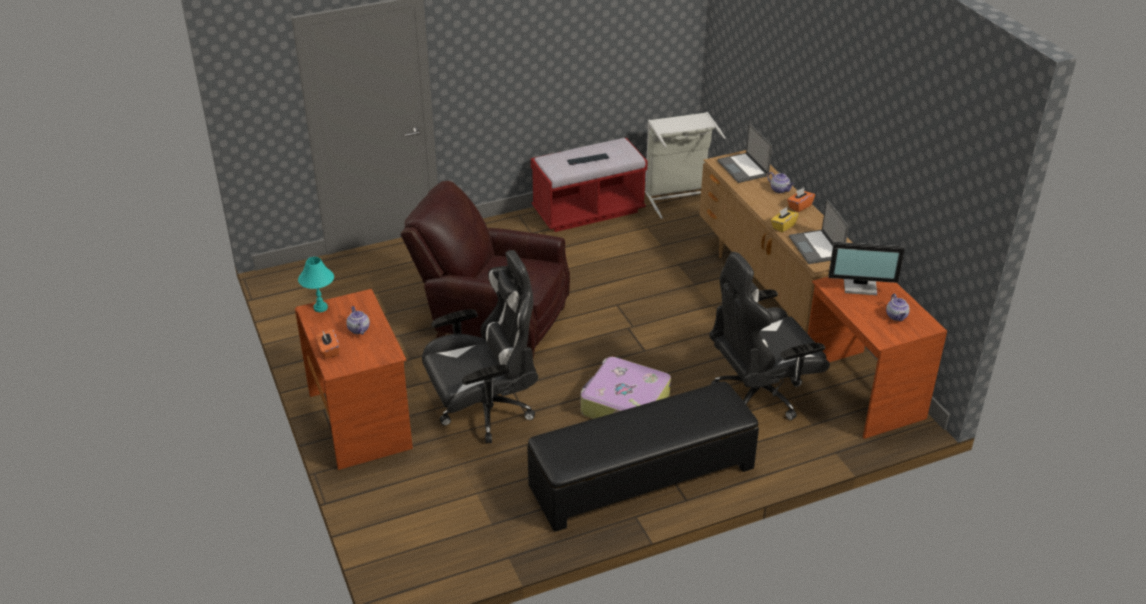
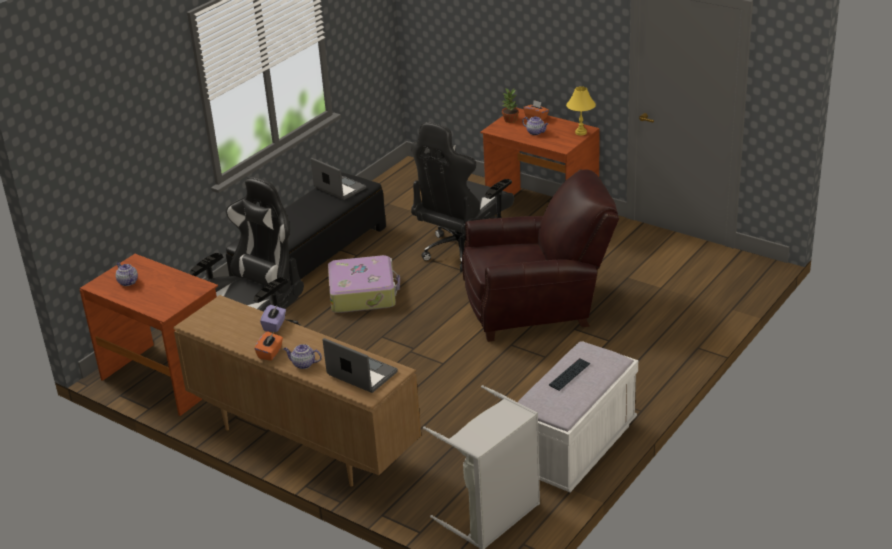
camera: 150 degrees right, 5 degrees down
turquoise table lamp [298,257,334,312] -> yellow table lamp [566,86,596,135]
red bench [531,138,648,232] -> white bench [518,341,638,492]
yellow tissue box [771,207,799,232] -> purple tissue box [260,305,286,332]
laptop [789,200,849,264] -> laptop moved to [310,158,366,200]
monitor [828,242,905,295] -> none
none -> potted plant [501,89,519,123]

